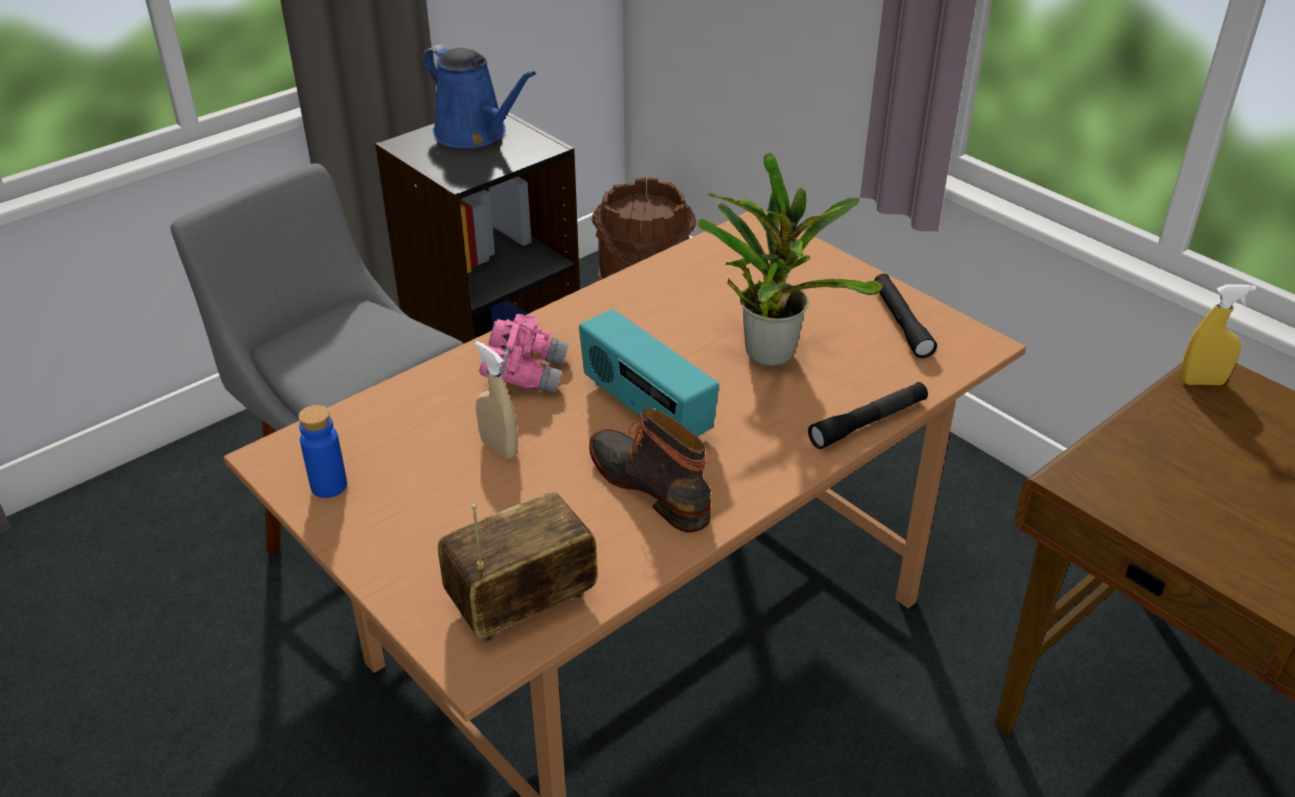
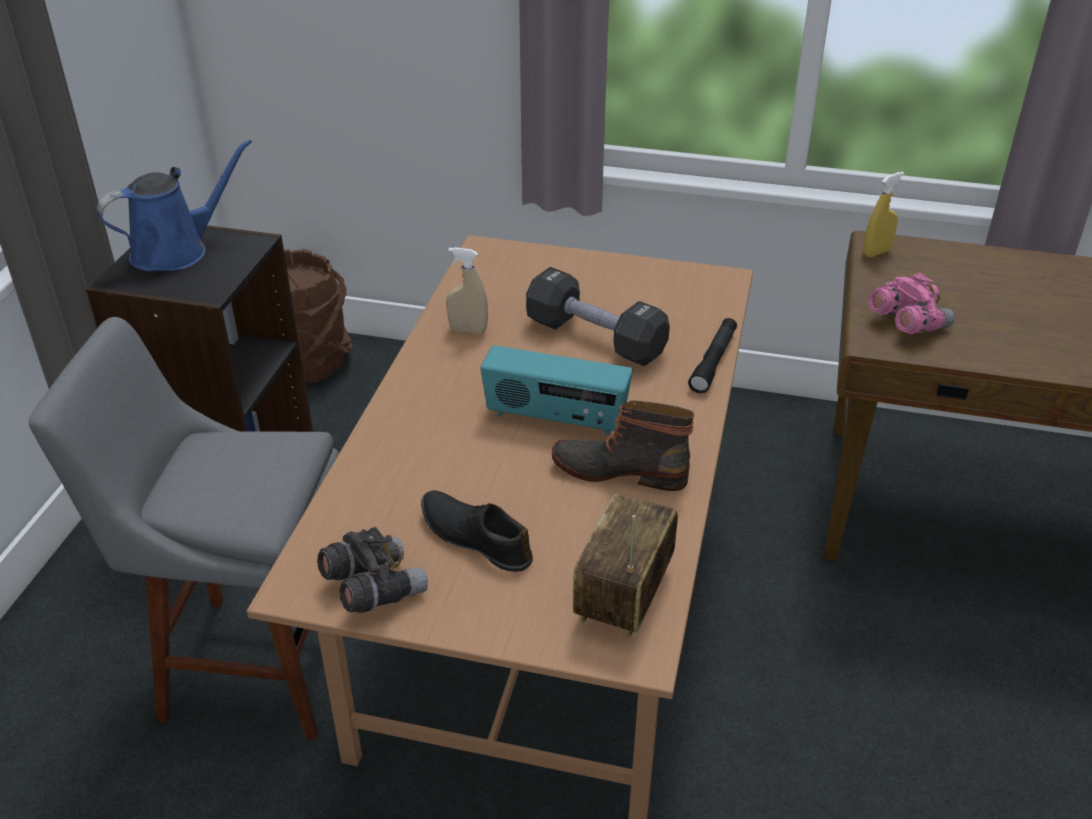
camera: 35 degrees left, 0 degrees up
blue bottle [298,405,347,498] -> grey binoculars [317,527,428,613]
blue watering can [423,45,536,148] -> blue watering can turned 45 degrees counterclockwise [97,139,252,272]
beige spray bottle [475,341,518,459] -> beige spray bottle moved to [446,247,488,334]
pink binoculars [479,314,569,393] -> pink binoculars moved to [868,273,955,334]
potted plant [697,153,883,367] -> black dumbbell [526,267,670,366]
black flashlight [874,274,937,358] -> none
none -> black shoe [421,490,533,572]

